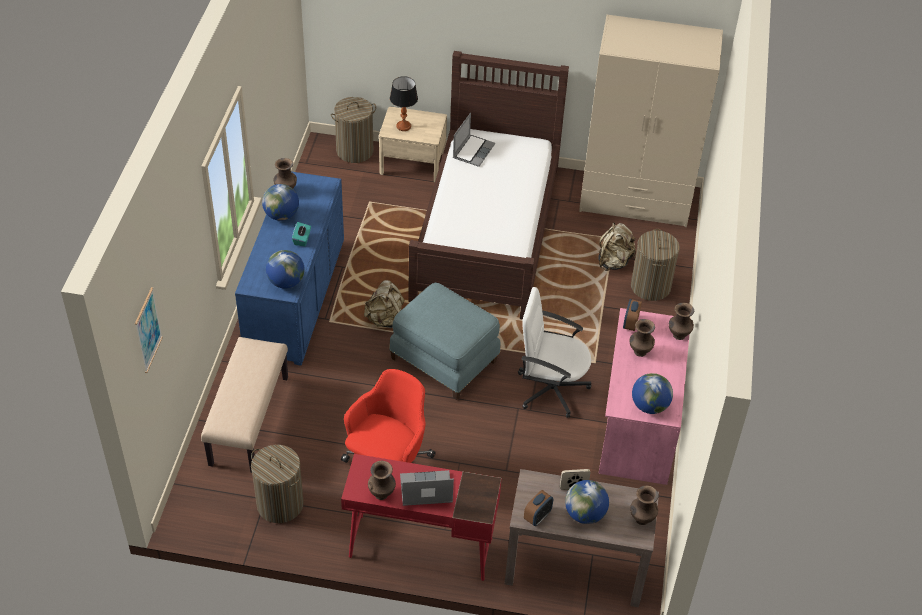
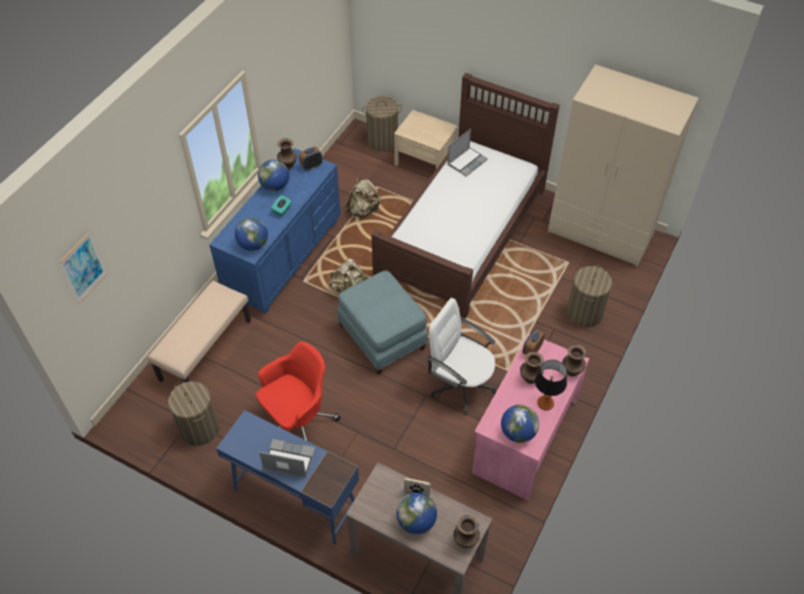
camera: 20 degrees right, 5 degrees up
red desk [341,454,502,581] -> blue desk [216,410,359,544]
brown vase [368,461,396,500] -> none
table lamp [390,76,418,131] -> table lamp moved to [535,360,567,410]
alarm clock [524,490,553,526] -> alarm clock moved to [299,147,322,171]
beige backpack [598,223,636,271] -> beige backpack moved to [345,177,381,217]

